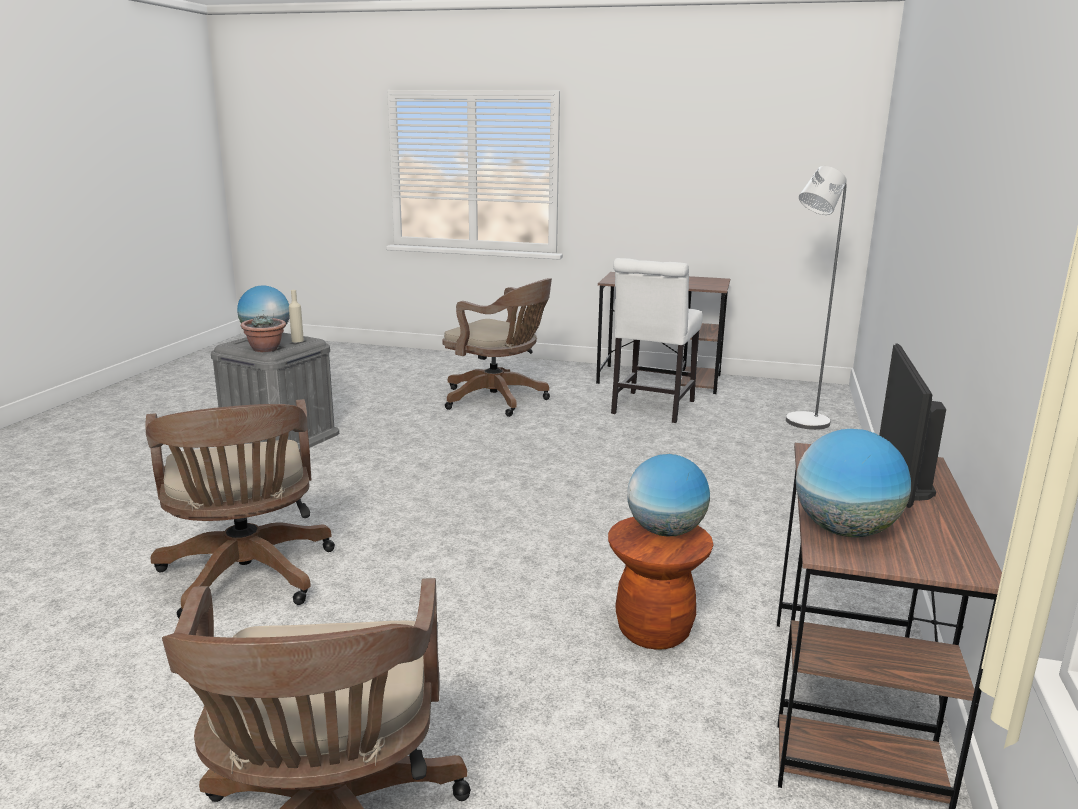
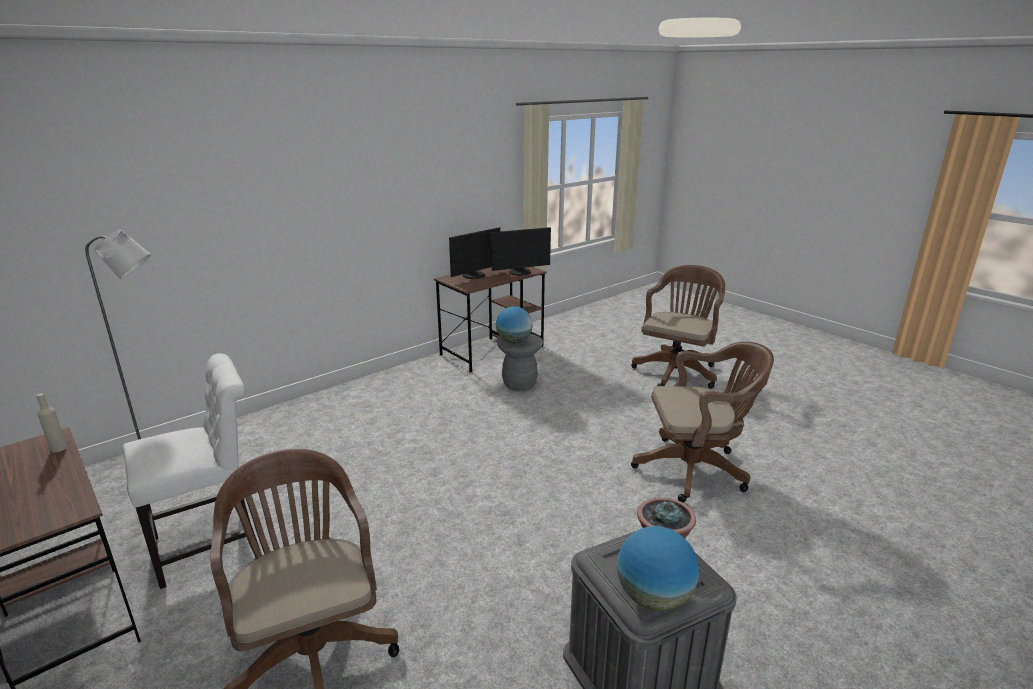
camera: 145 degrees left, 5 degrees up
brown office chair [146,399,335,618] -> brown office chair turned 75 degrees clockwise [631,342,774,503]
beige bottle [289,290,304,342] -> beige bottle moved to [36,393,67,452]
brown stool [608,517,713,650] -> grey stool [497,334,543,391]
globe [796,429,911,537] -> monitor [491,227,551,276]

